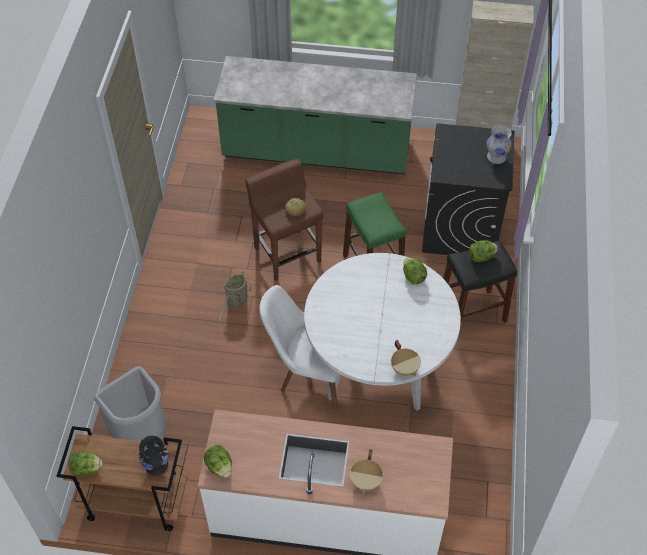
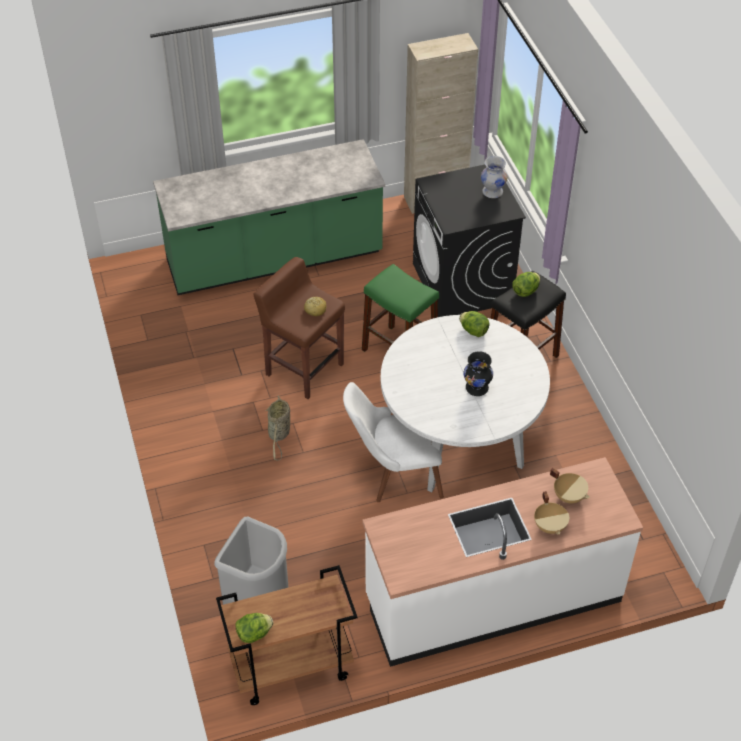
camera: 25 degrees left, 5 degrees down
black vase [139,436,169,476] -> black vase moved to [463,351,493,396]
lettuce [204,445,232,478] -> none
beige cooking pot [391,340,421,376] -> beige cooking pot moved to [550,468,590,504]

